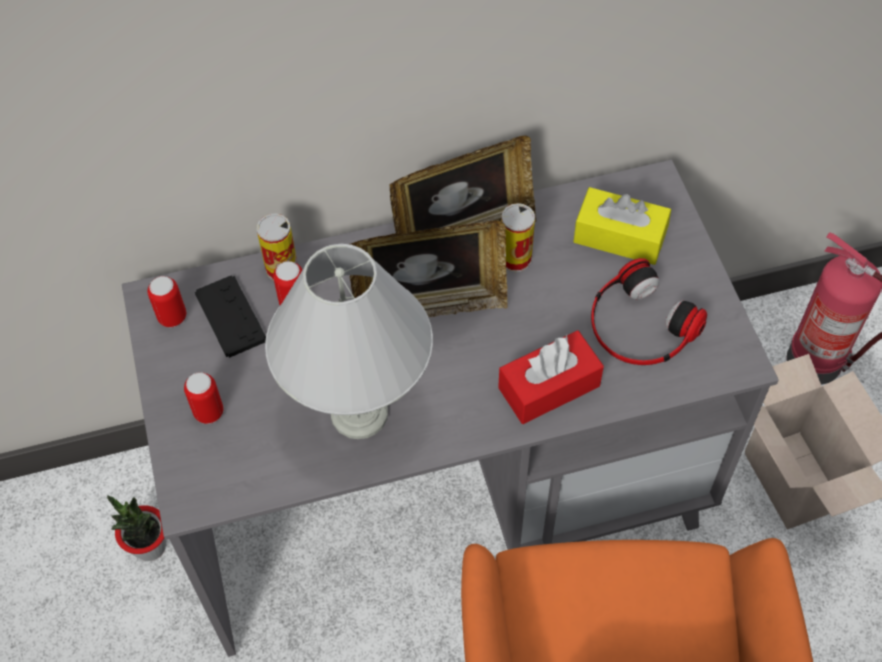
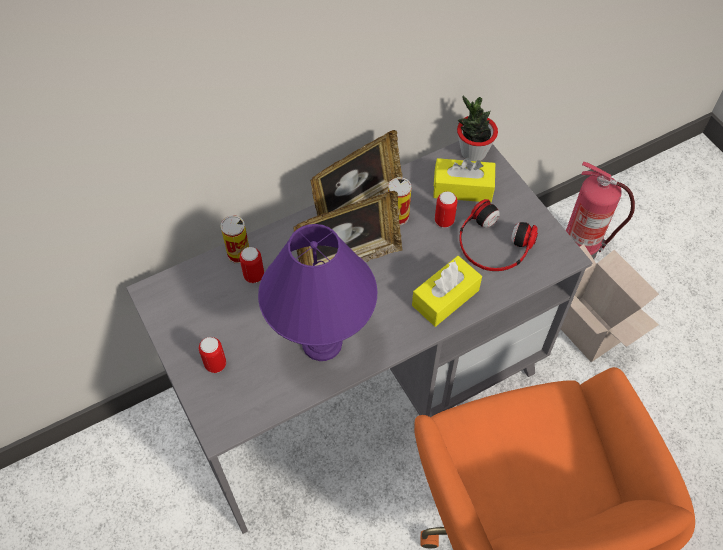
camera: 15 degrees left, 0 degrees up
potted plant [107,495,166,561] -> potted plant moved to [457,95,498,161]
can [147,276,186,327] -> can moved to [435,191,458,228]
black game controller [195,275,266,358] -> none
white table lamp [265,244,433,439] -> purple table lamp [258,224,377,361]
red tissue box [498,330,604,424] -> yellow tissue box [412,256,482,327]

